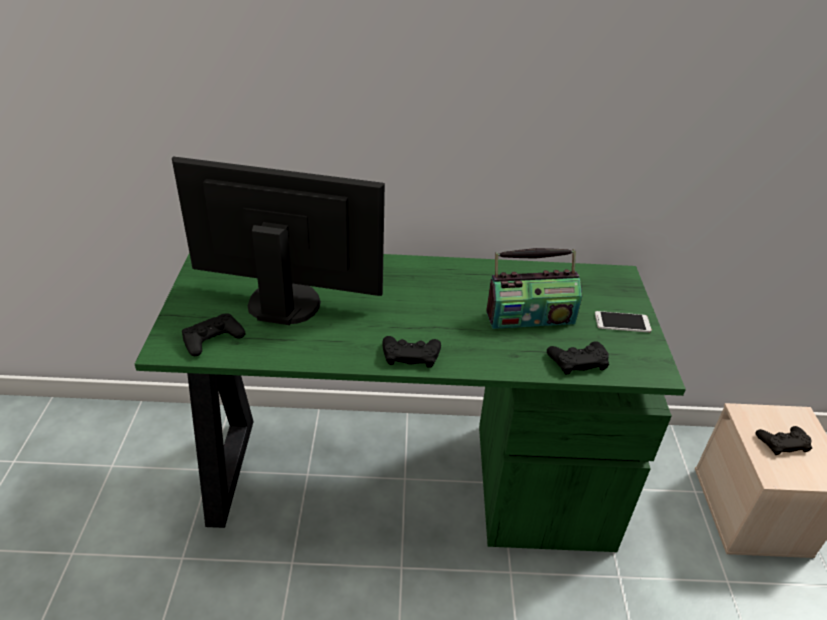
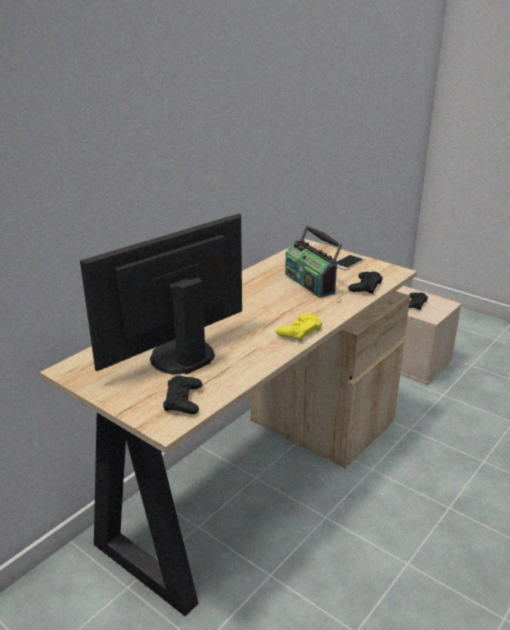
camera: 50 degrees left, 10 degrees down
green desk [135,253,686,552] -> beige desk [40,239,417,616]
black game controller [382,336,441,368] -> yellow game controller [276,314,322,342]
radio [486,248,582,329] -> radio turned 120 degrees clockwise [285,226,342,298]

